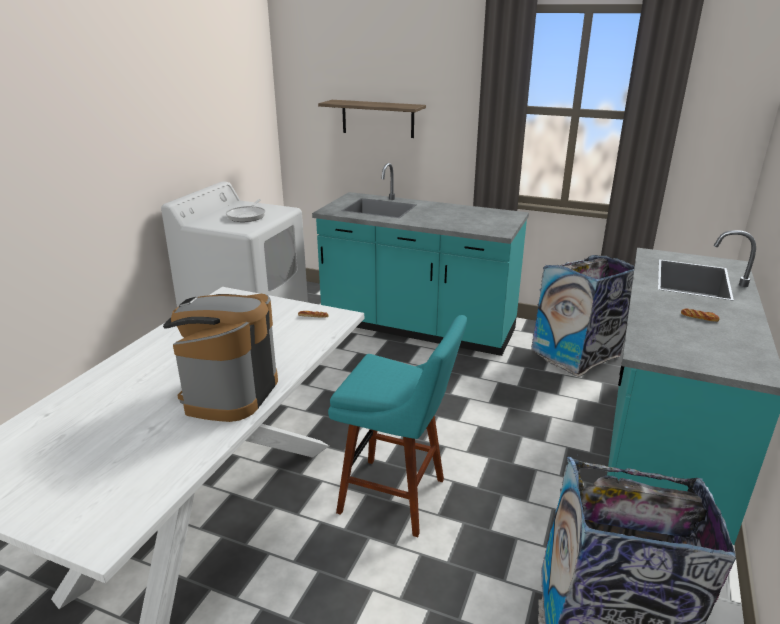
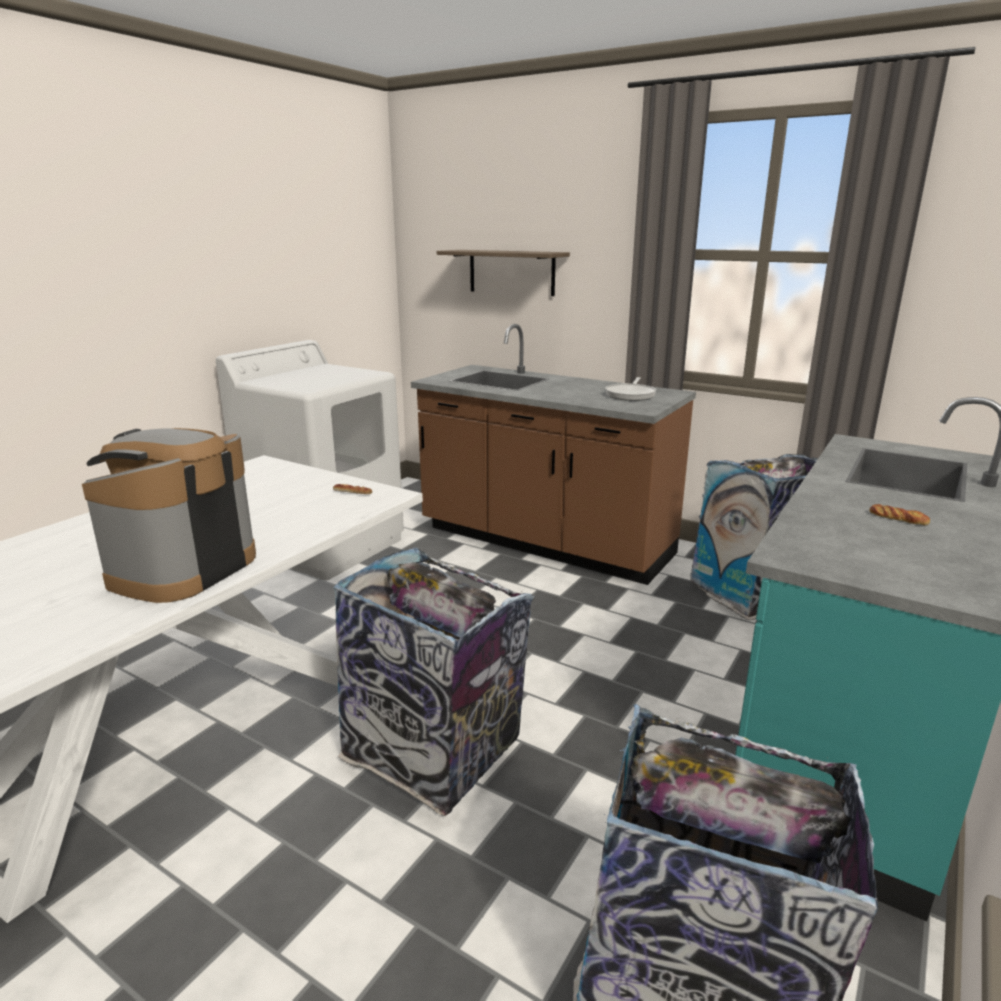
camera: 10 degrees right, 5 degrees down
frying pan [226,199,265,222] -> frying pan moved to [605,377,656,401]
turquoise counter [312,163,529,356] -> brown counter [411,324,696,585]
turquoise stool [328,315,467,537] -> trash can [332,548,535,816]

